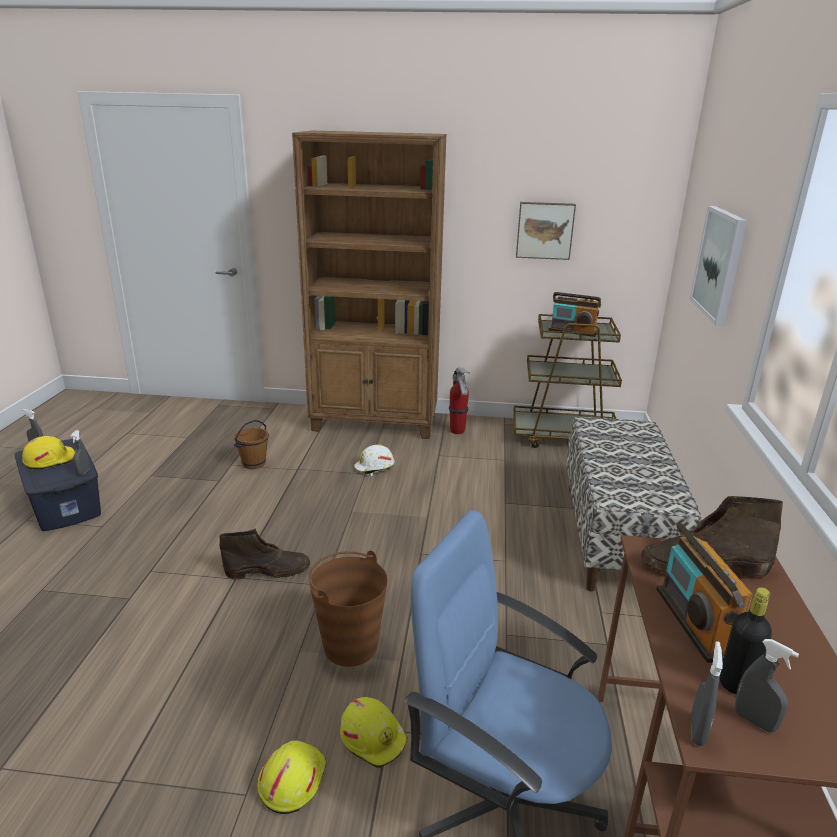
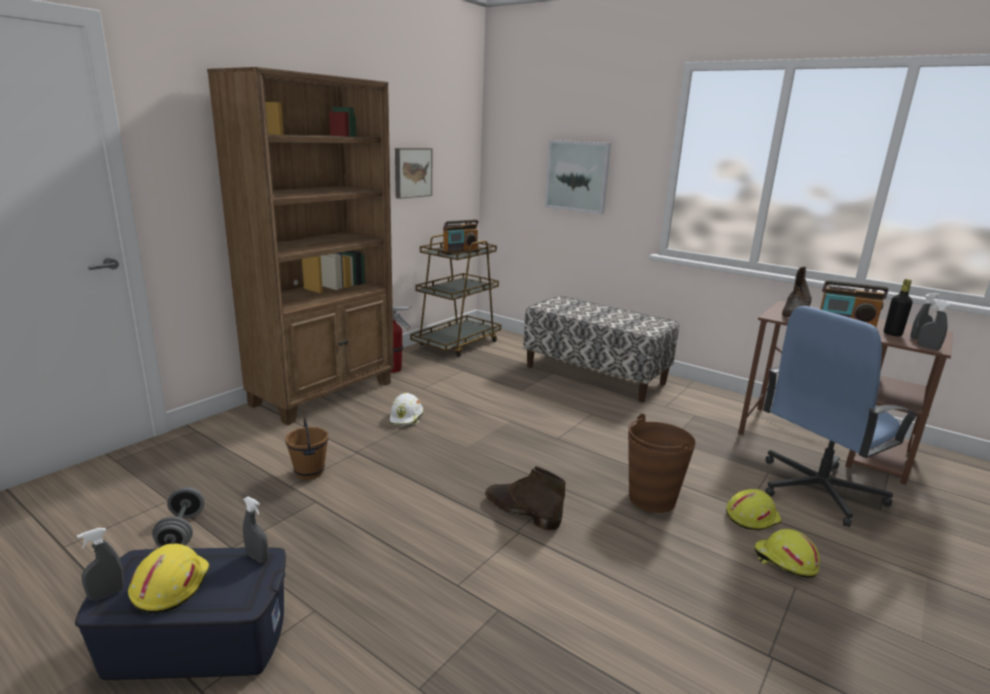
camera: 60 degrees left, 5 degrees down
brown boot [219,528,310,579] -> brown boot turned 75 degrees counterclockwise [485,466,566,530]
none -> grey dumbbell [152,487,205,548]

